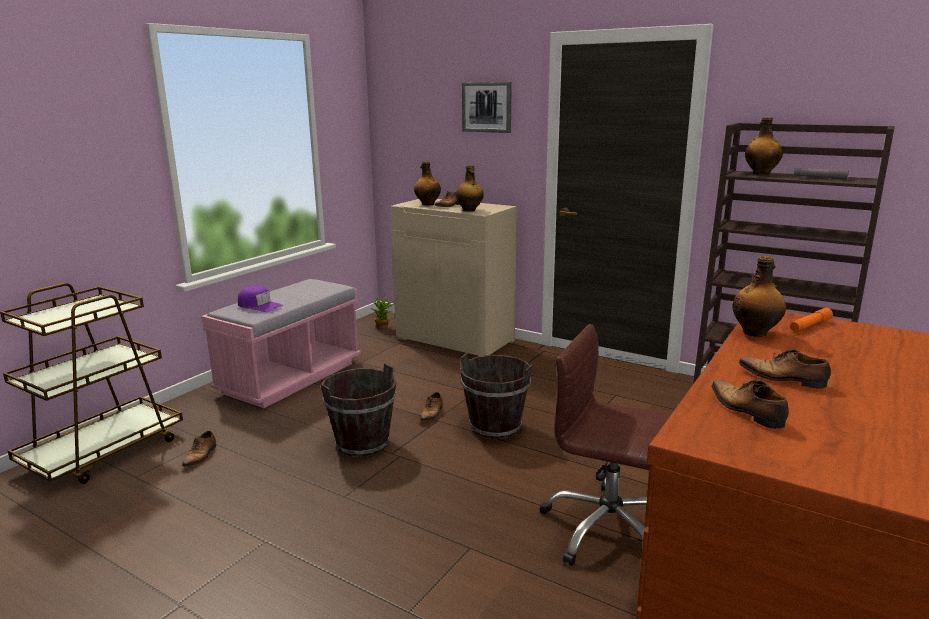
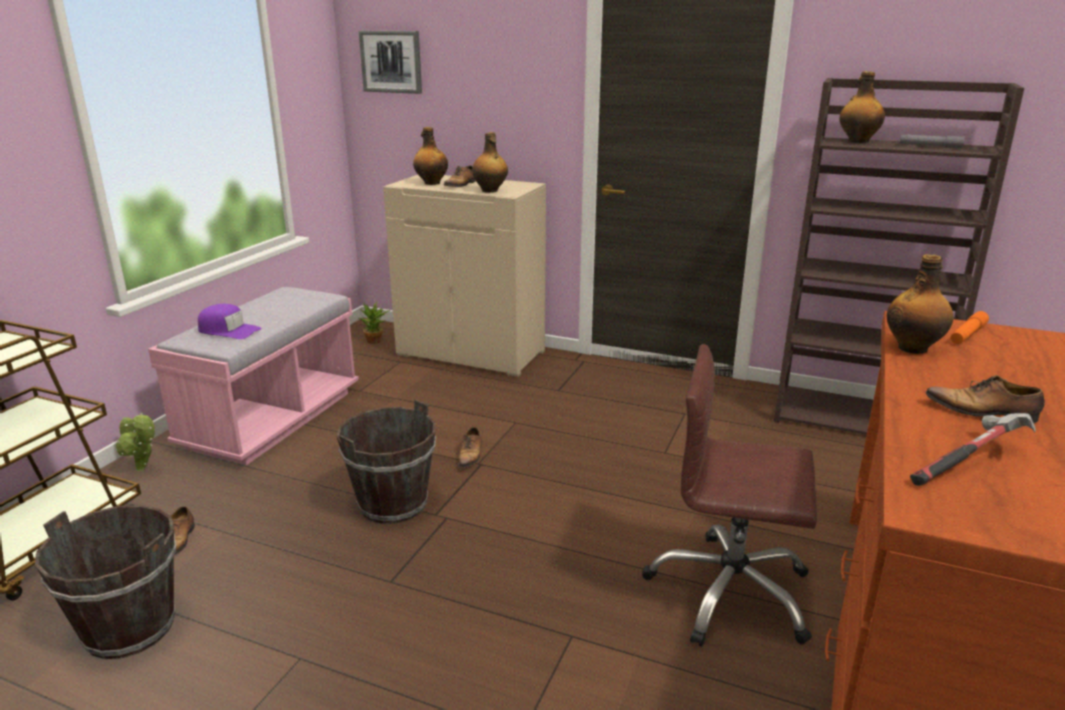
camera: 10 degrees left, 5 degrees up
brown bucket [460,353,532,439] -> brown bucket moved to [35,505,176,659]
picture [462,82,512,133] -> picture moved to [359,31,422,94]
shoe [711,379,789,429] -> hammer [910,413,1036,486]
none -> potted plant [116,413,155,472]

